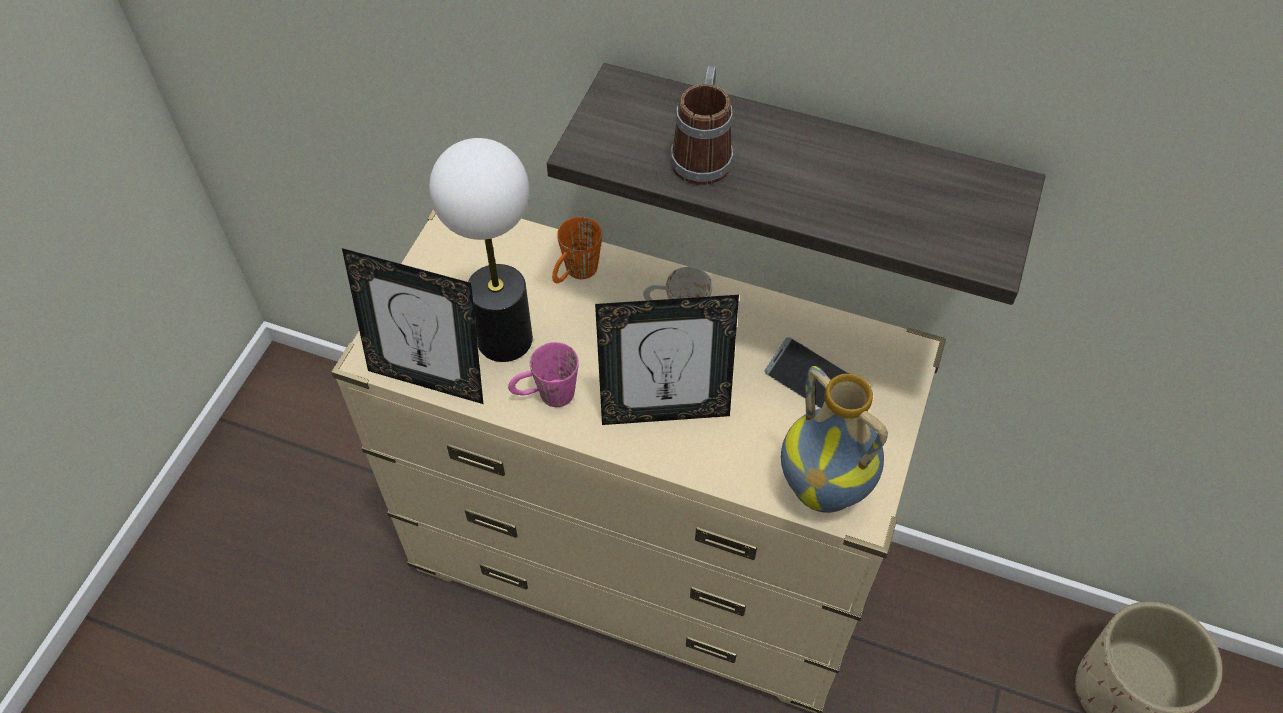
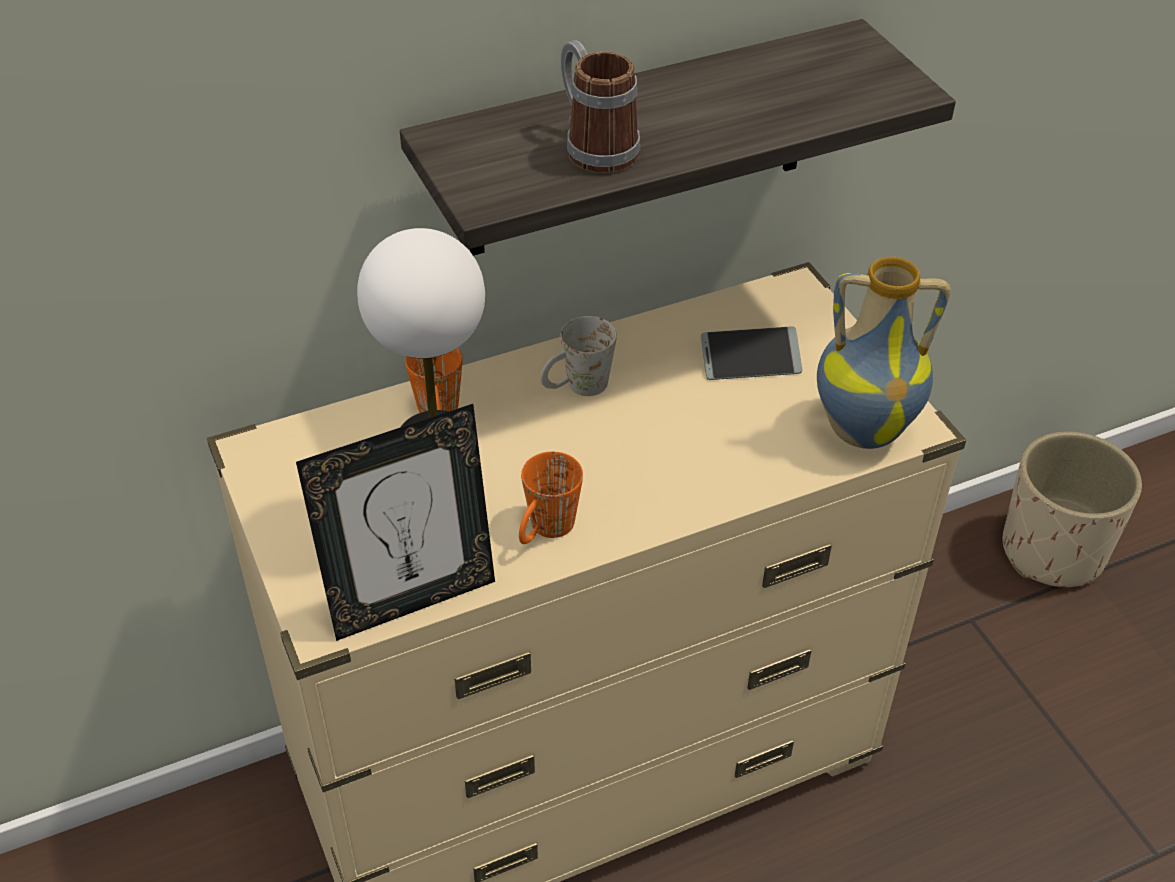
camera: 45 degrees left, 10 degrees down
pink mug [508,342,579,407] -> orange mug [519,451,583,544]
picture frame [595,295,739,425] -> none

